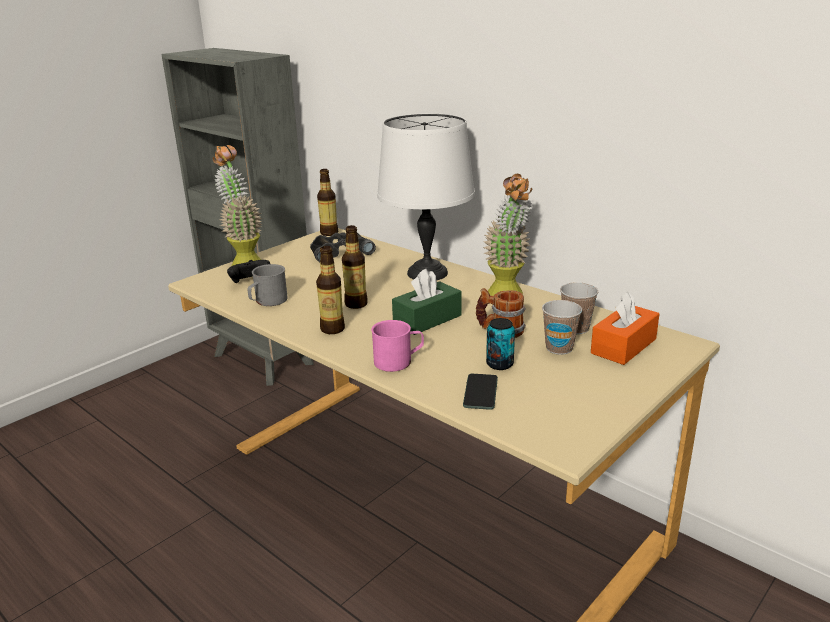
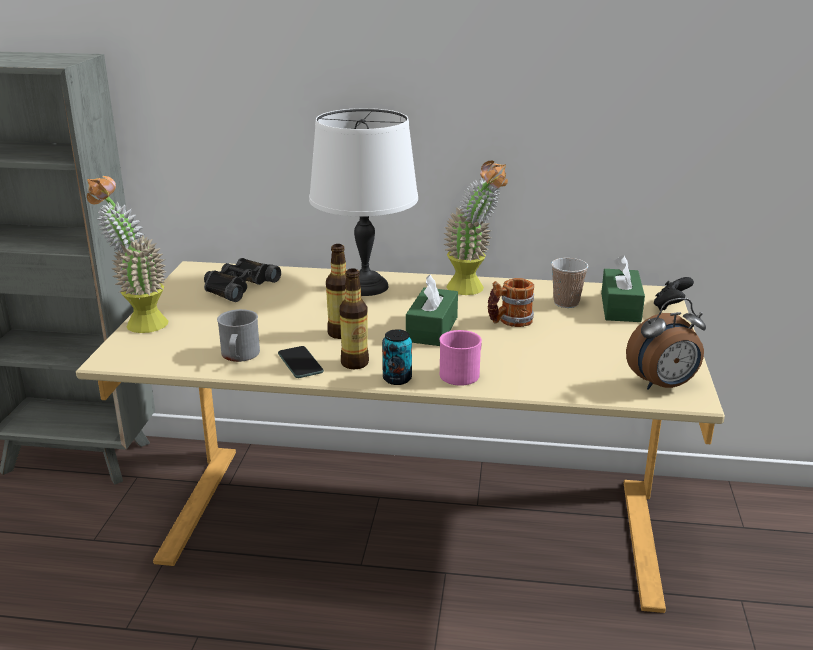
camera: 35 degrees left, 0 degrees up
black game controller [227,260,270,283] -> black game controller moved to [654,277,694,311]
bottle [317,169,338,236] -> none
phone [463,374,498,410] -> phone moved to [278,346,324,378]
can [486,318,515,370] -> can moved to [382,329,412,385]
cup [542,300,582,355] -> none
orange tissue box [591,291,659,365] -> green tissue box [601,255,645,322]
none -> alarm clock [626,298,706,390]

